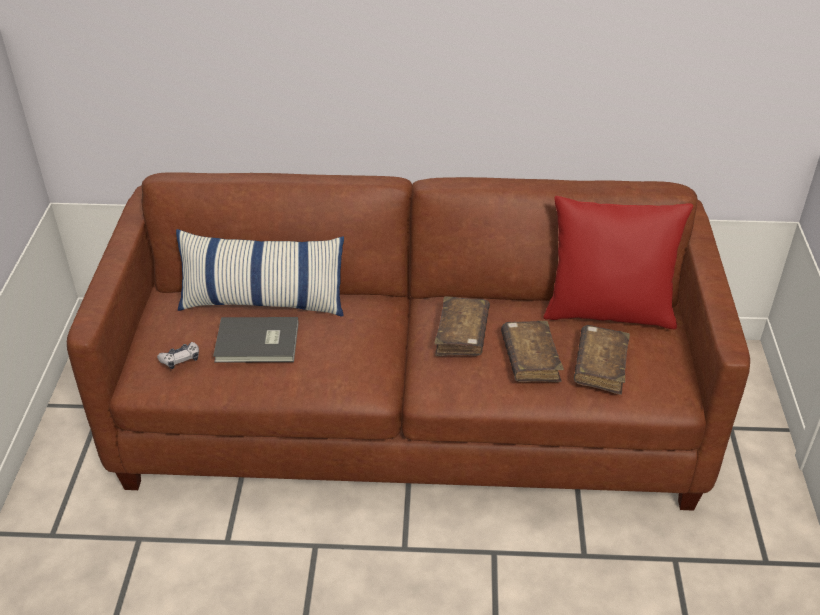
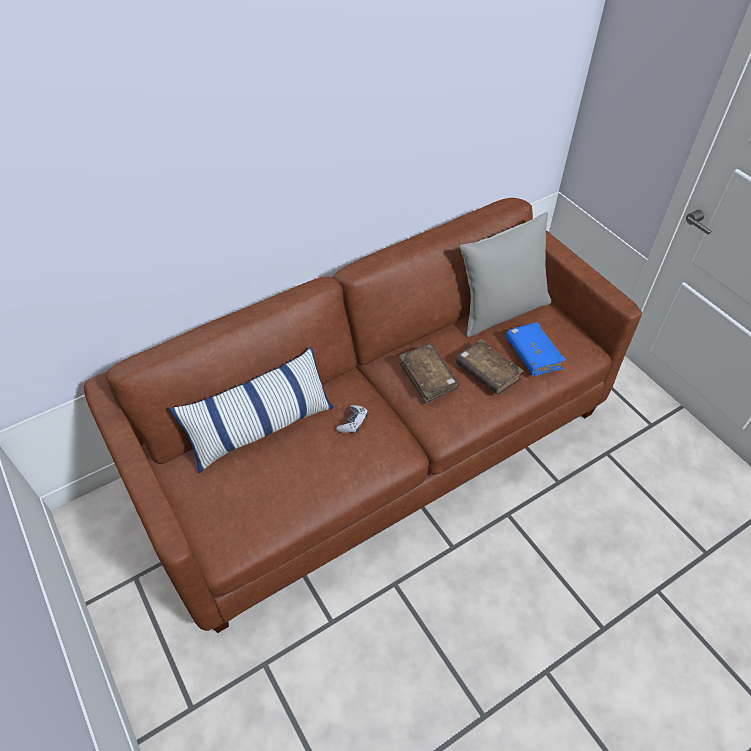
camera: 35 degrees left, 10 degrees up
game controller [157,342,199,369] -> game controller moved to [336,405,368,433]
grey book [213,317,299,363] -> none
red pillow [544,196,693,329] -> grey pillow [460,212,551,337]
brown book [574,325,630,395] -> blue book [505,322,566,376]

